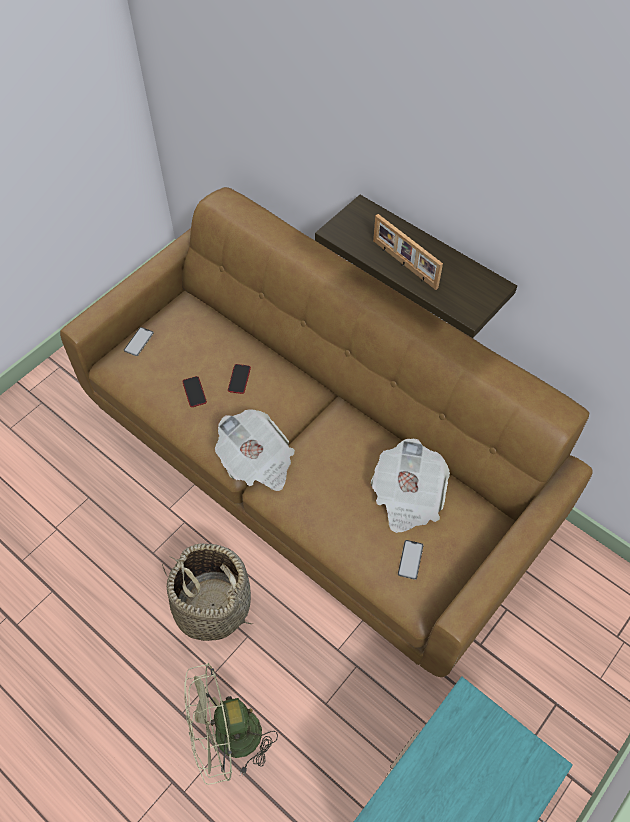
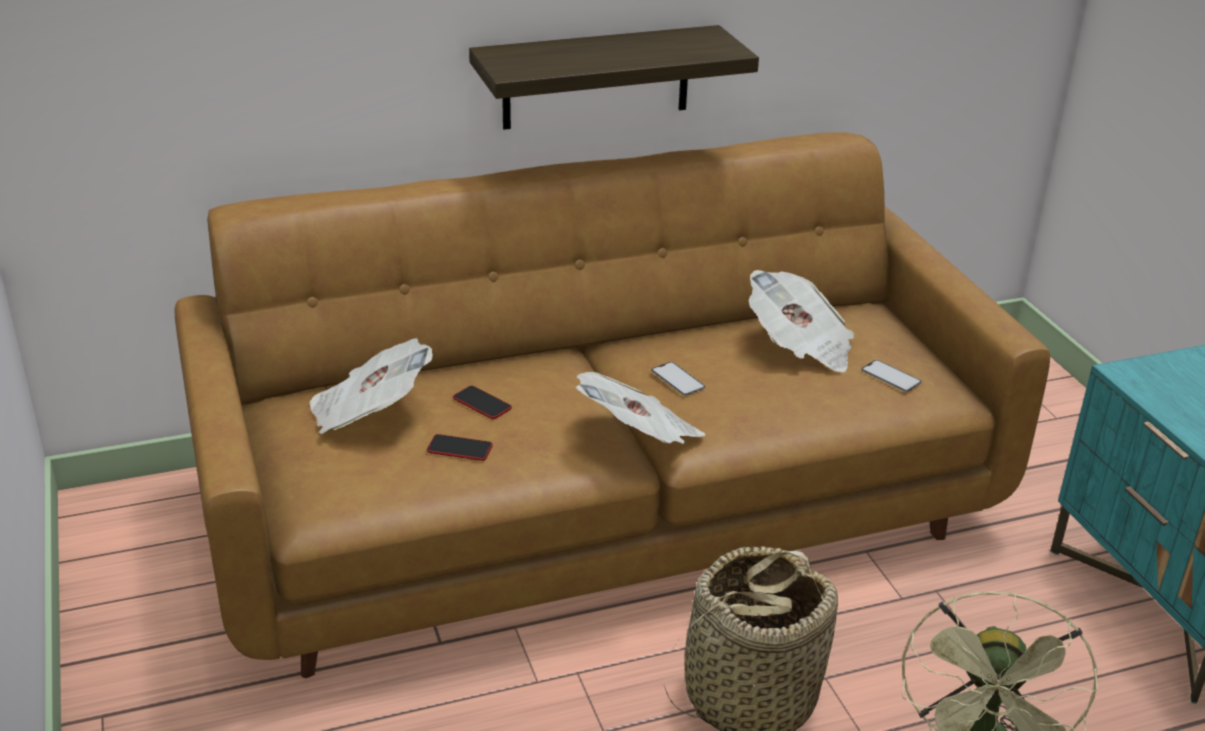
camera: 60 degrees left, 25 degrees down
phone [124,327,154,356] -> phone moved to [651,362,705,396]
picture frame [373,214,443,290] -> none
none -> newspaper [309,338,433,434]

